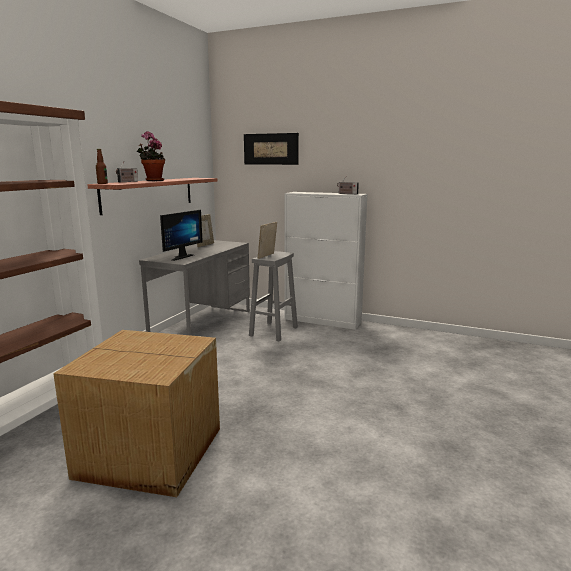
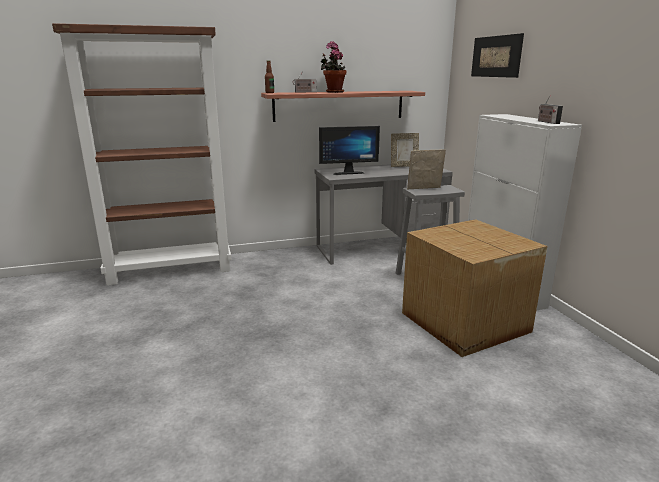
camera: 50 degrees right, 5 degrees up
cardboard box [53,330,220,497] -> cardboard box moved to [402,219,547,357]

